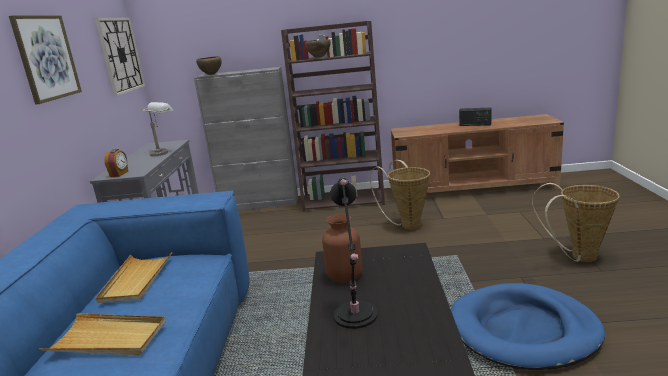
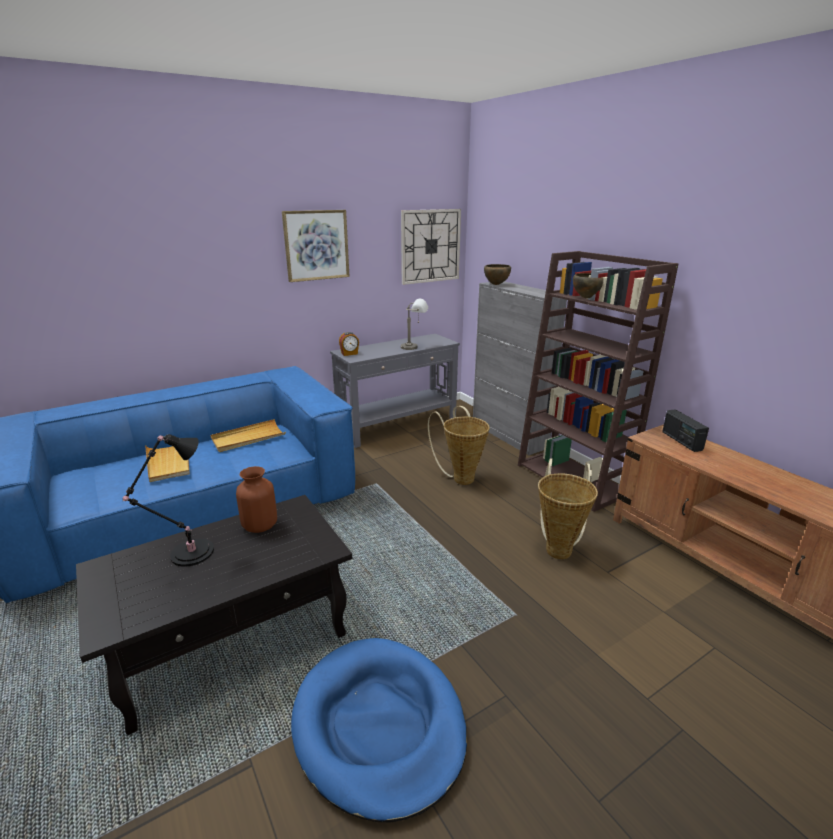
camera: 55 degrees right, 5 degrees up
radio [459,108,491,126] -> radio moved to [662,409,709,452]
basket [532,183,620,262] -> basket moved to [428,406,490,485]

